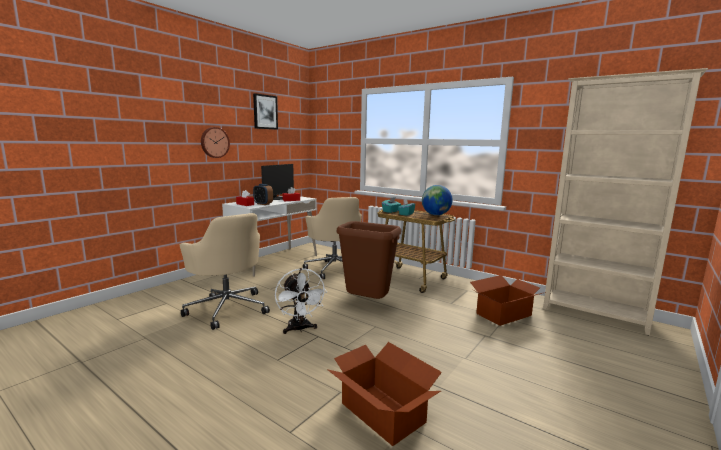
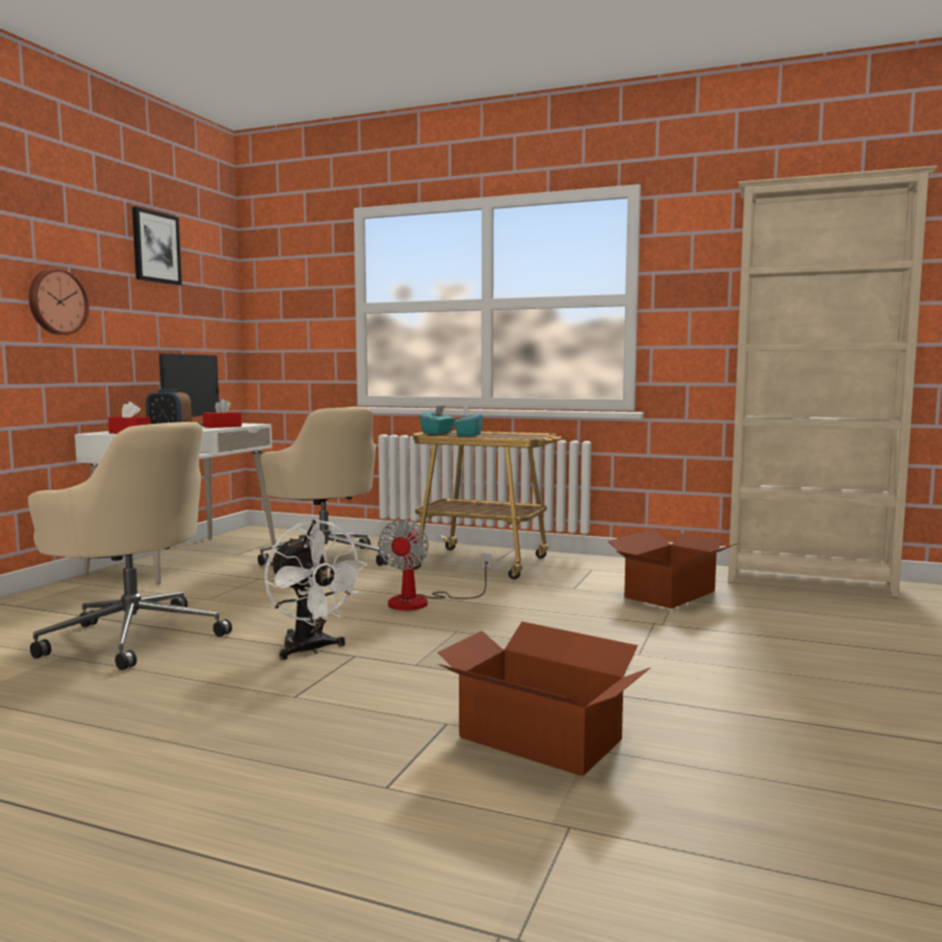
camera: 15 degrees left, 5 degrees down
brown trash can [337,221,401,299] -> fan [378,519,492,610]
globe [422,185,452,215] -> none

